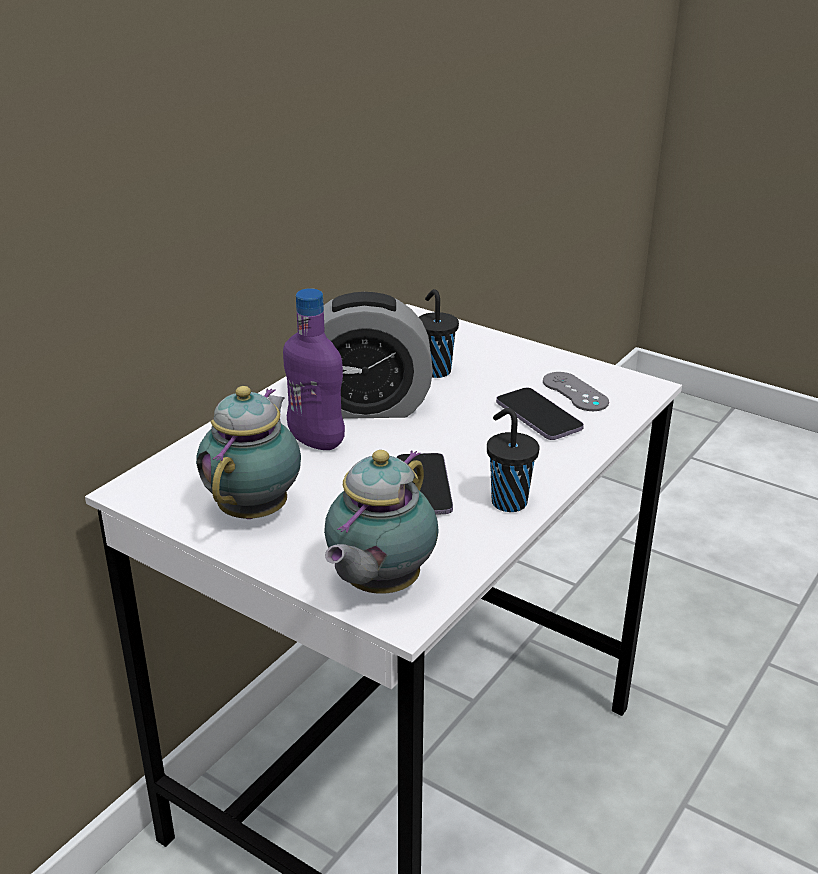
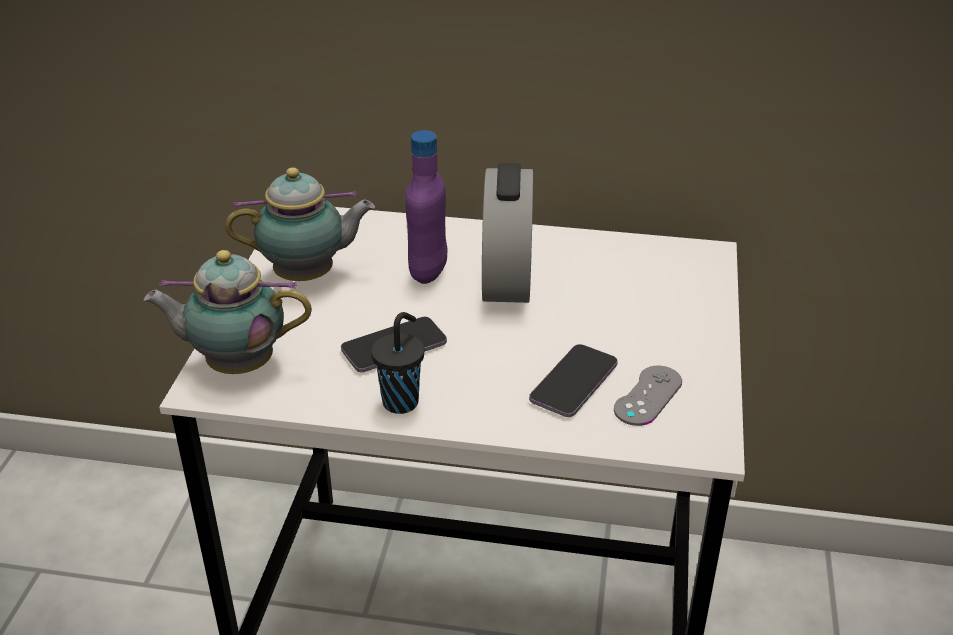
camera: 65 degrees right, 5 degrees up
alarm clock [324,292,433,419] -> alarm clock turned 150 degrees counterclockwise [482,163,533,303]
black cup [419,289,459,378] -> none

